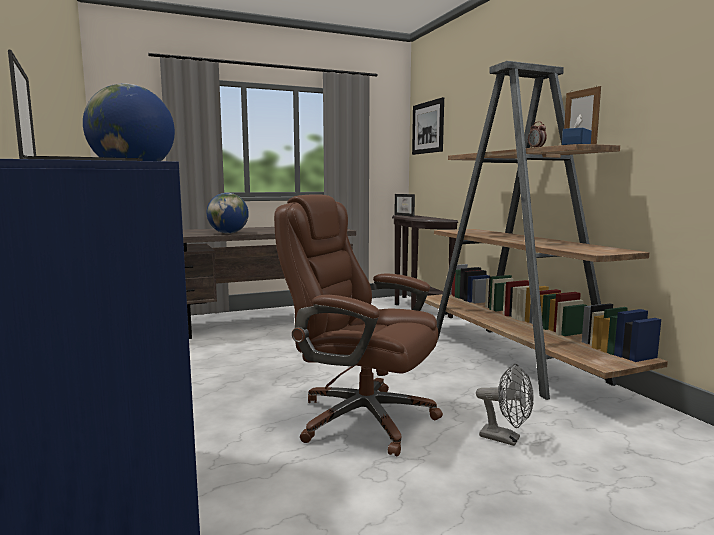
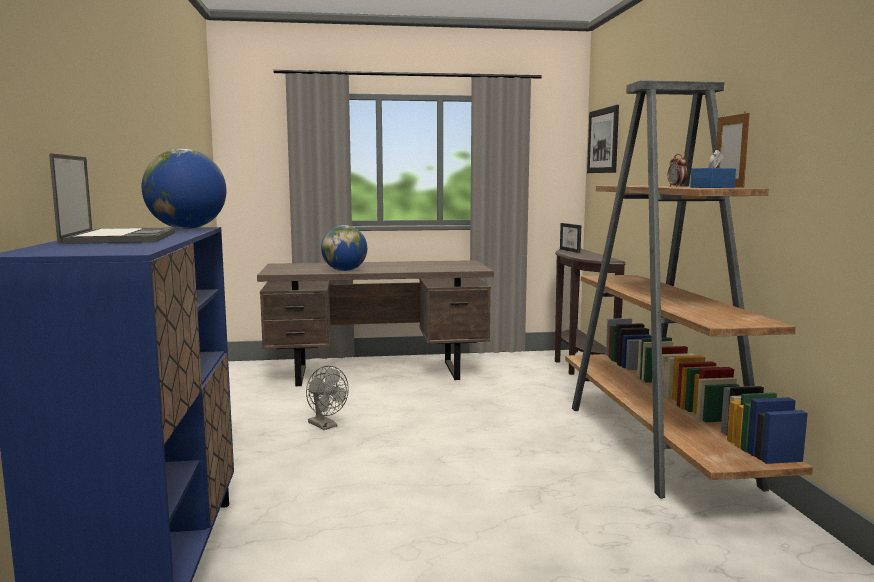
camera: 15 degrees right, 0 degrees up
brown office chair [274,194,443,456] -> none
grey fan [476,364,534,446] -> grey fan moved to [306,366,349,430]

